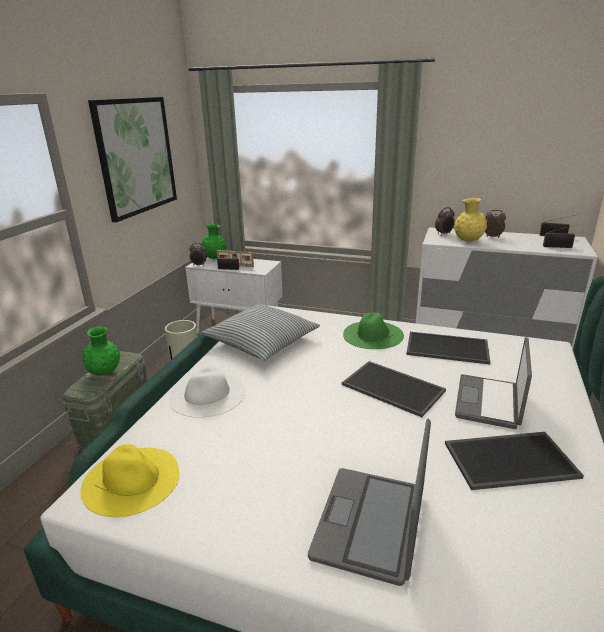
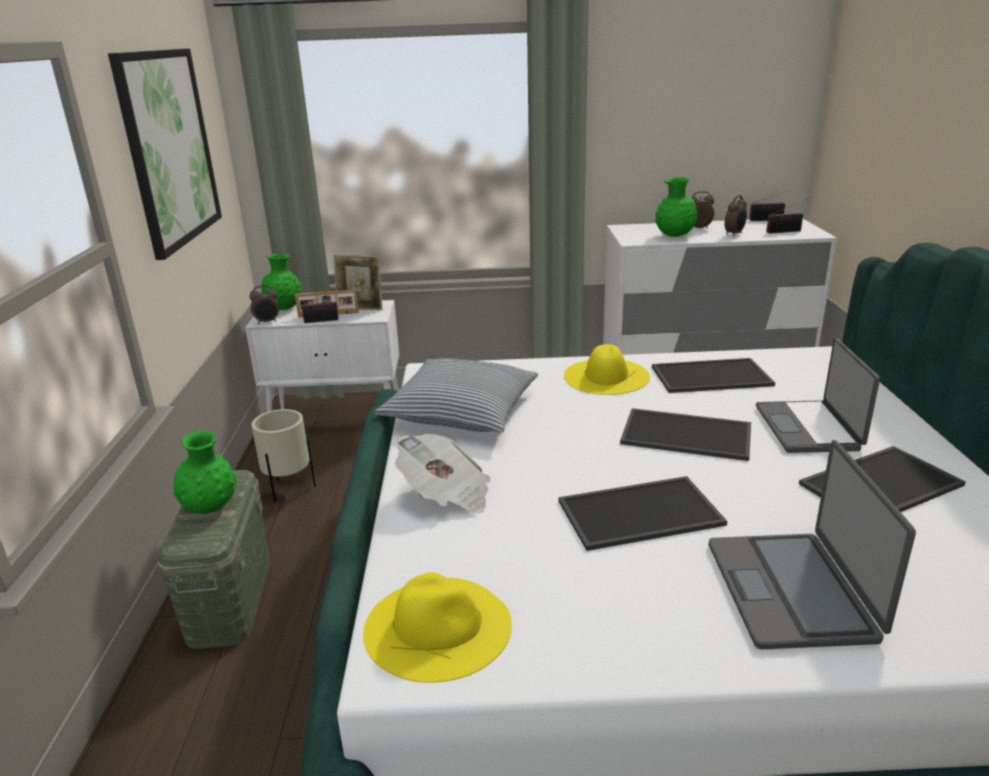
camera: 20 degrees left, 0 degrees up
white hat [169,367,245,418] -> newspaper [395,434,490,513]
green hat [343,312,404,349] -> yellow hat [564,344,650,395]
alarm clock [435,207,455,235] -> alarm clock moved to [725,195,747,236]
yellow vase [454,198,487,241] -> green vase [655,177,698,237]
none -> picture frame [333,255,382,310]
none -> tray [558,476,727,551]

